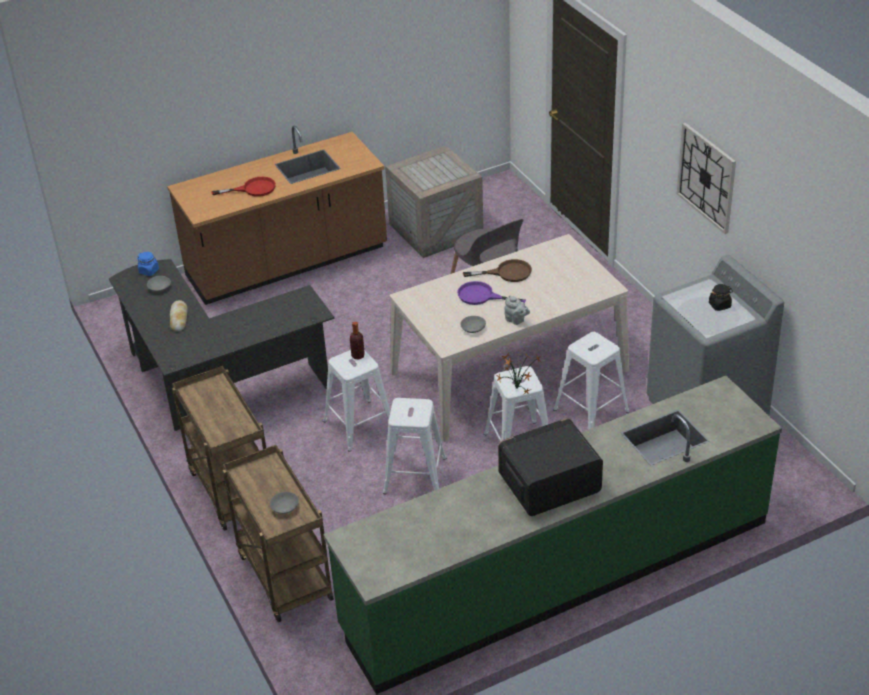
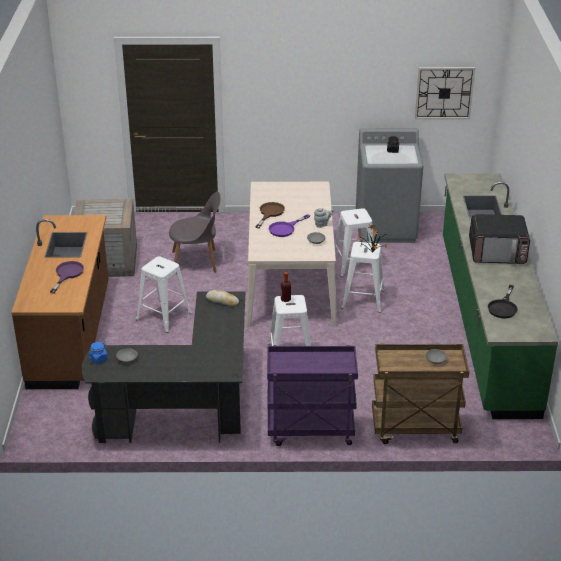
camera: 65 degrees left, 5 degrees down
bread [170,300,188,331] -> bread moved to [206,290,239,306]
brown cart [172,366,266,531] -> purple cart [267,345,358,446]
red frying pan [211,177,276,197] -> purple frying pan [50,261,84,293]
white stool [383,398,447,494] -> white stool moved to [136,256,192,333]
microwave [498,418,603,516] -> microwave turned 90 degrees counterclockwise [469,214,530,264]
wall clock [677,123,736,234] -> wall clock moved to [415,67,475,119]
none -> black frying pan [488,285,518,319]

